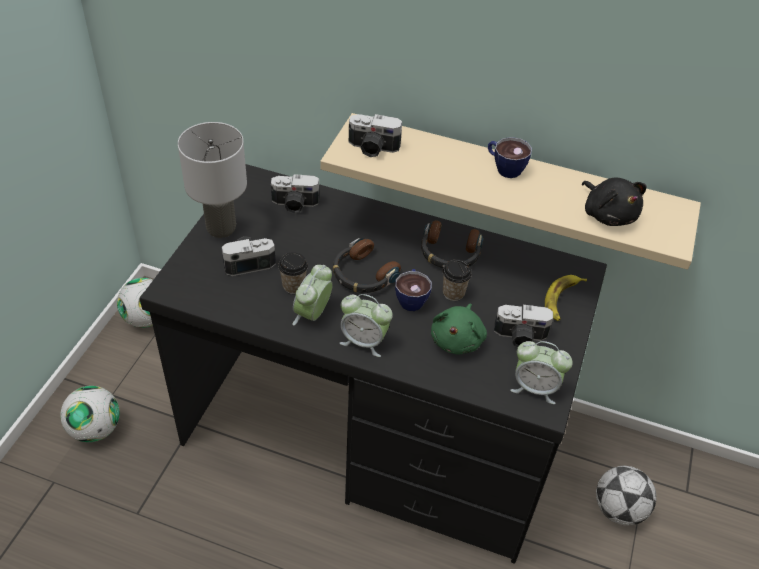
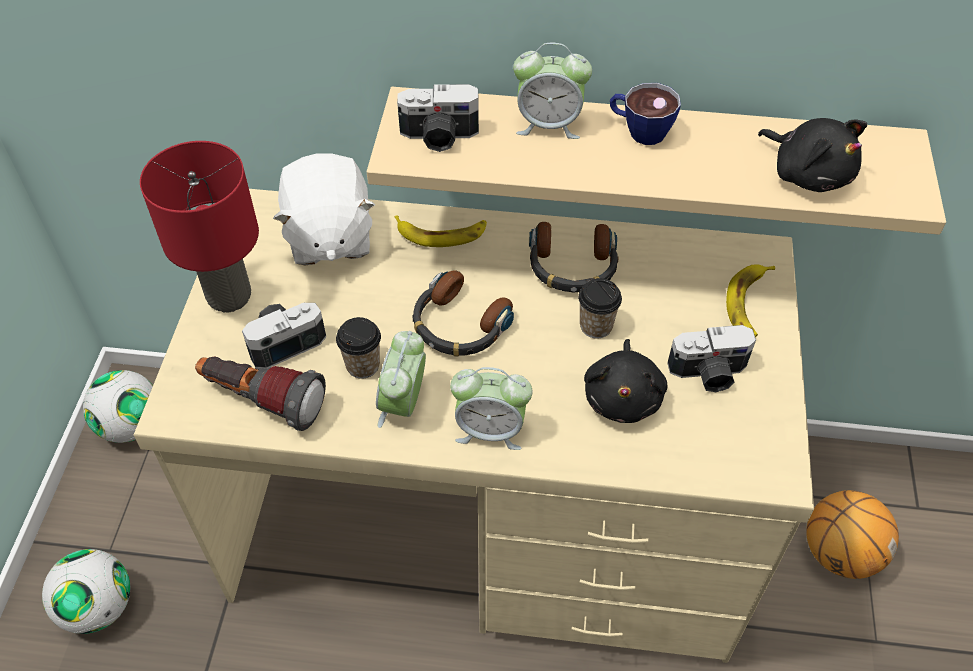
camera: 10 degrees left, 5 degrees up
black desk [140,164,607,564] -> beige desk [134,189,814,663]
white table lamp [178,122,247,238] -> red table lamp [140,141,259,312]
camera [271,174,319,214] -> white plush toy [273,153,375,265]
cup [395,269,432,311] -> none
green plush toy [431,304,487,354] -> black plush toy [584,339,667,423]
alarm clock [510,341,573,404] -> alarm clock moved to [513,43,592,139]
football [596,466,656,526] -> basketball [806,490,899,579]
none -> flashlight [195,357,326,431]
none -> banana [394,215,487,247]

